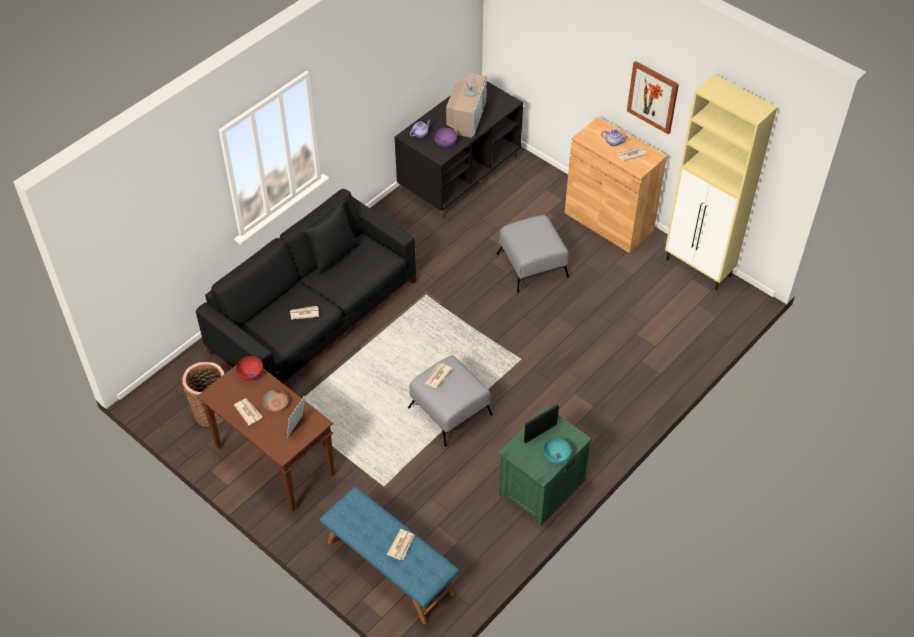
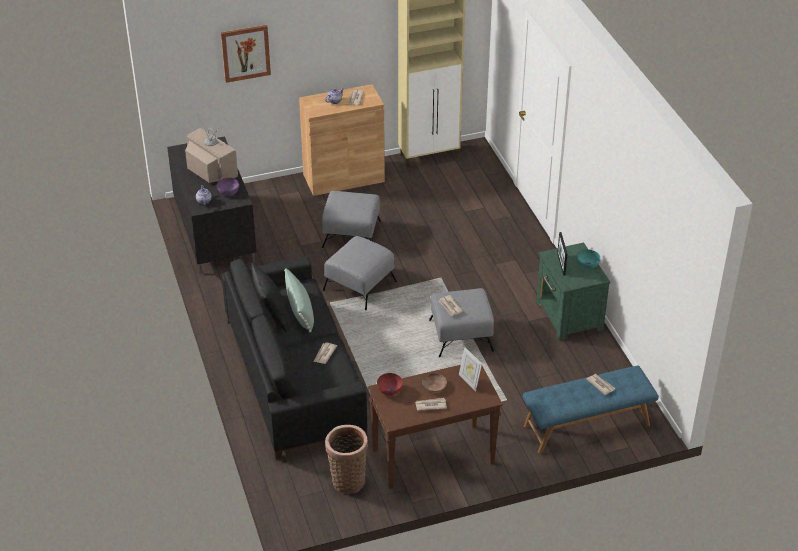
camera: 60 degrees left, 10 degrees down
picture [627,61,679,134] -> picture moved to [221,25,271,83]
none -> green pillow [284,268,314,332]
none -> grey ottoman [323,236,397,310]

